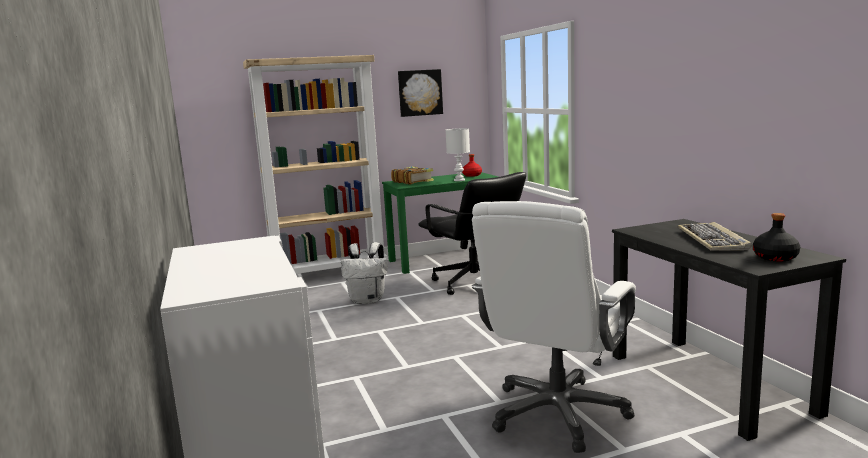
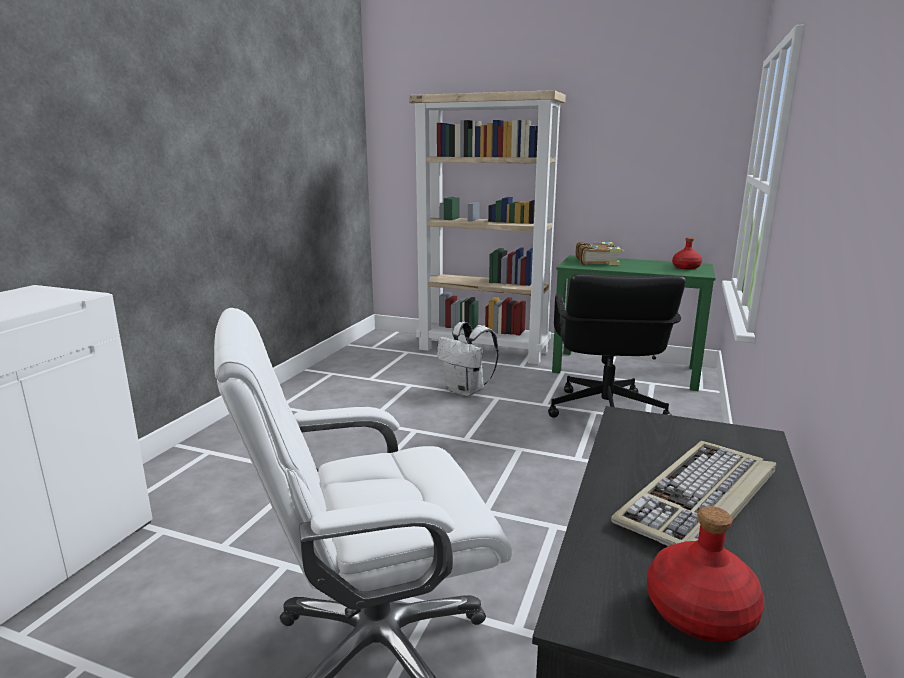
camera: 40 degrees right, 5 degrees up
picture [398,69,443,117] -> none
white table lamp [446,128,470,181] -> none
black bottle [753,213,800,261] -> red bottle [647,506,764,642]

